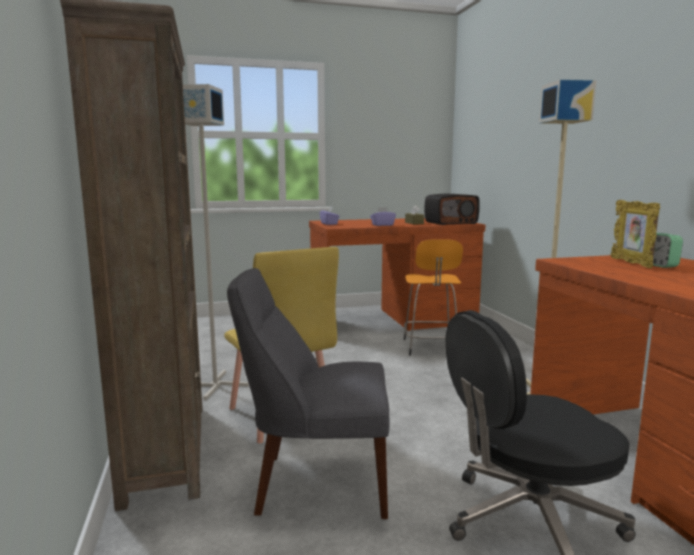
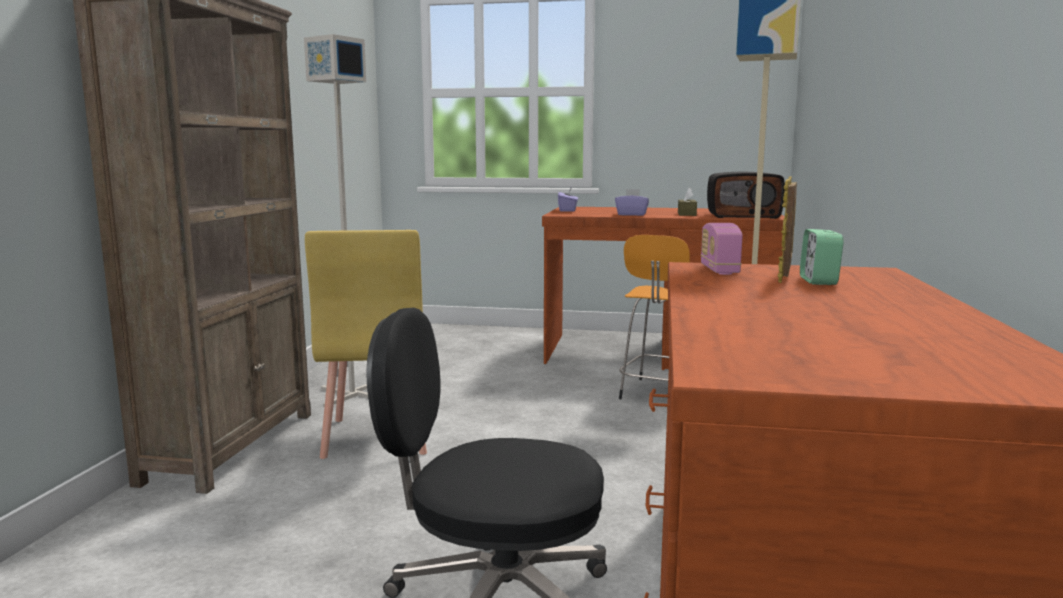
camera: 25 degrees right, 0 degrees up
grey chair [227,268,389,519] -> none
none -> radio [701,223,743,275]

